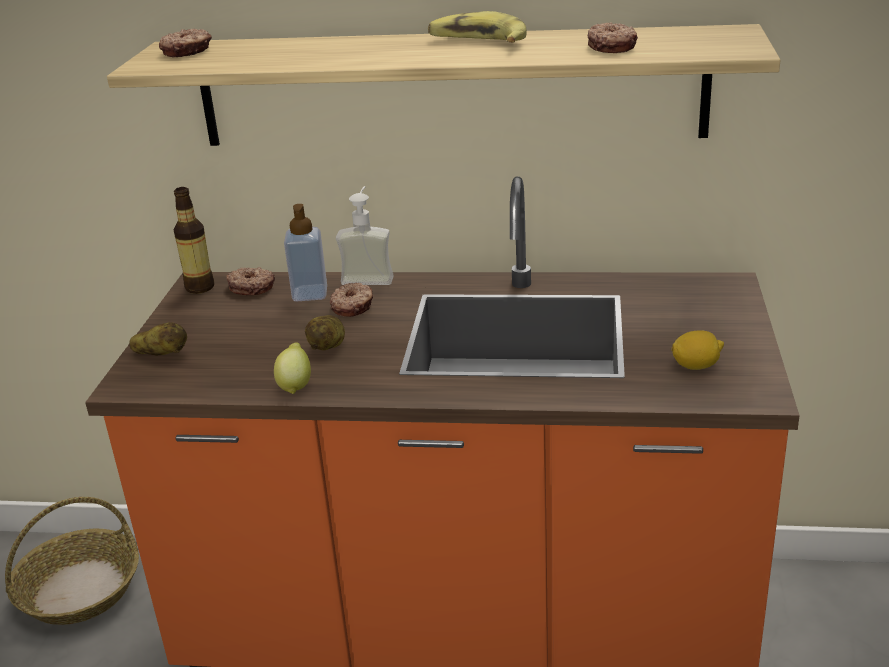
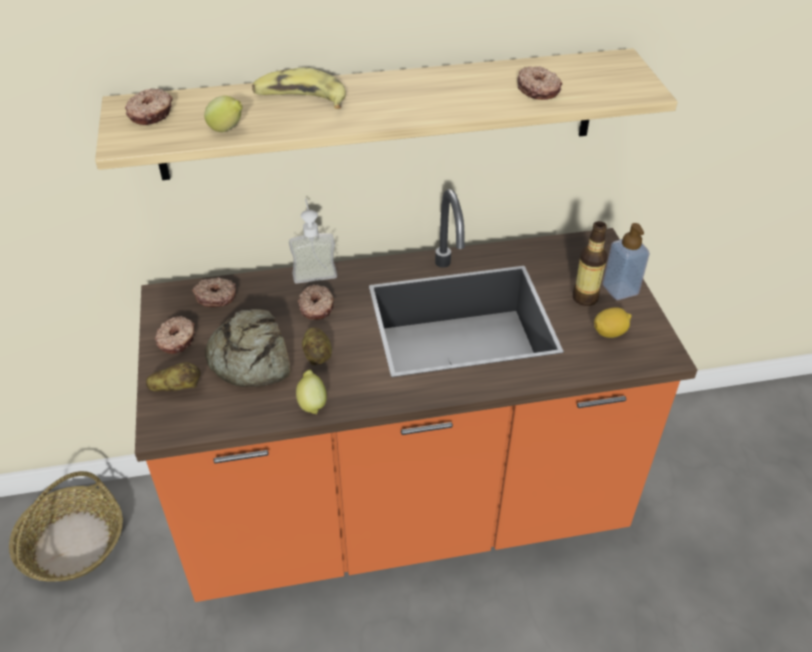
camera: 20 degrees left, 15 degrees up
bottle [174,187,214,294] -> bottle moved to [573,221,608,306]
soap dispenser [284,204,327,301] -> soap dispenser moved to [603,223,650,300]
banana [428,11,527,42] -> banana moved to [252,68,346,109]
none -> donut [155,316,195,354]
none -> lemon [204,95,243,132]
none -> bread [205,309,291,387]

